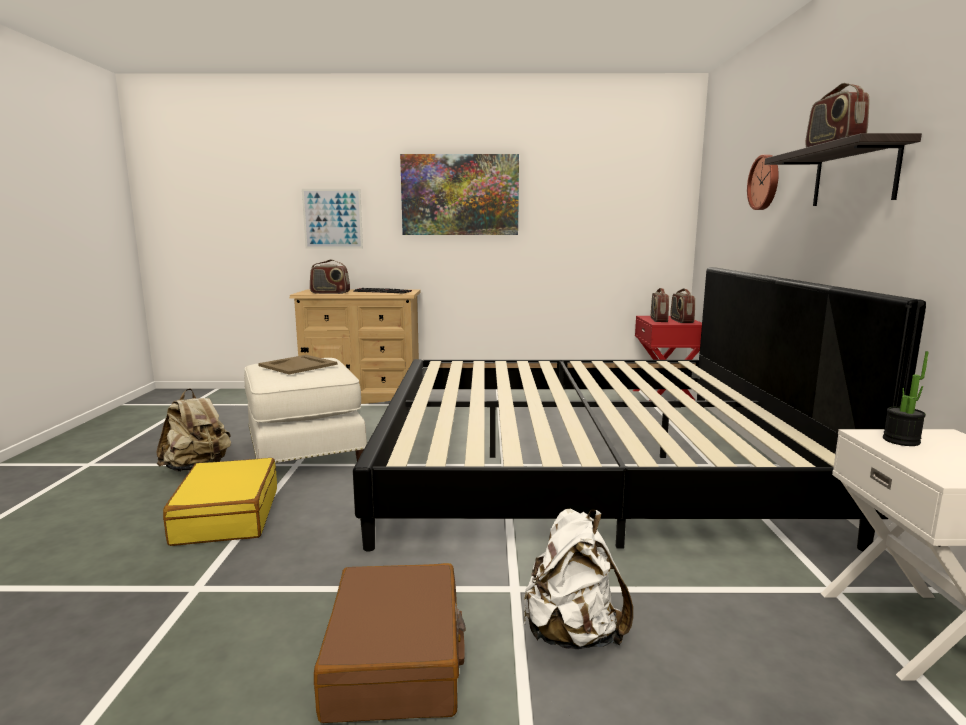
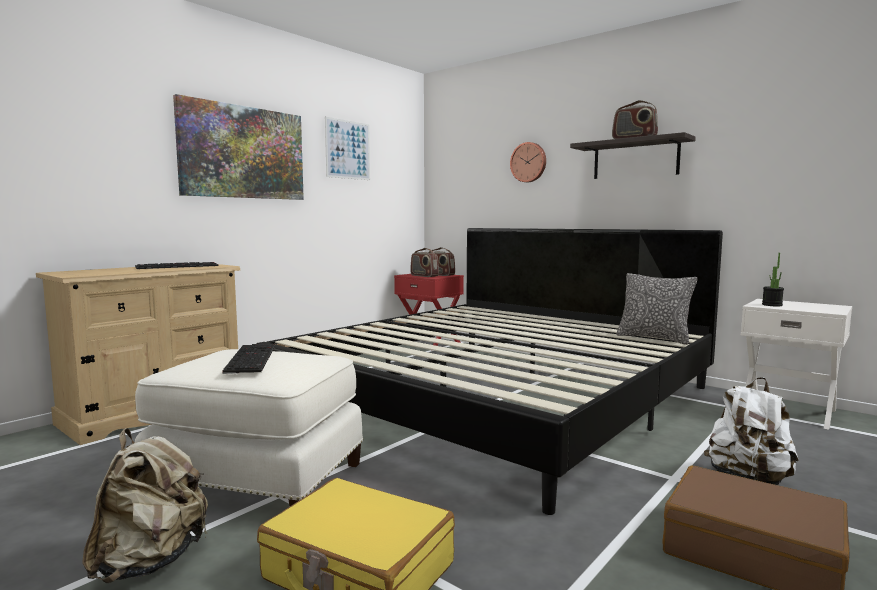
camera: 50 degrees left, 5 degrees down
beige tray [258,355,337,374] -> keyboard [222,344,275,374]
picture [302,189,363,248] -> picture moved to [325,117,370,180]
radio [310,260,350,294] -> none
none -> pillow [617,273,698,345]

